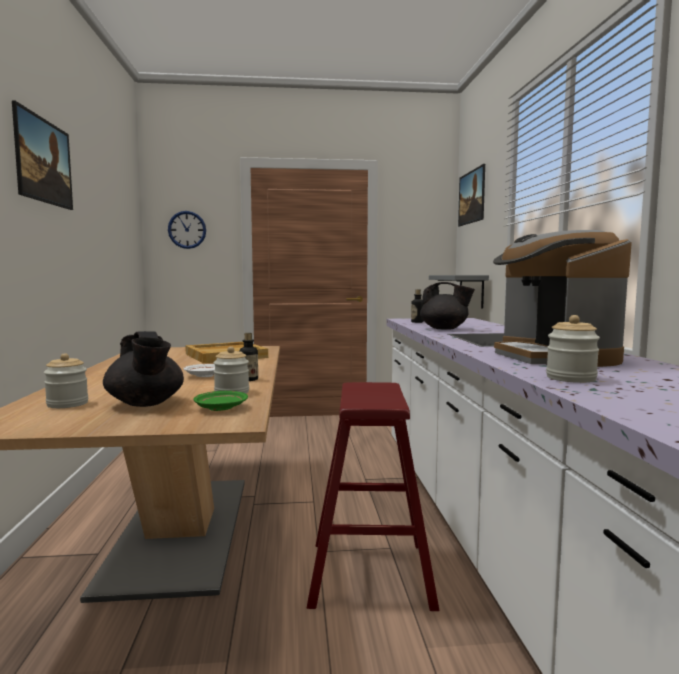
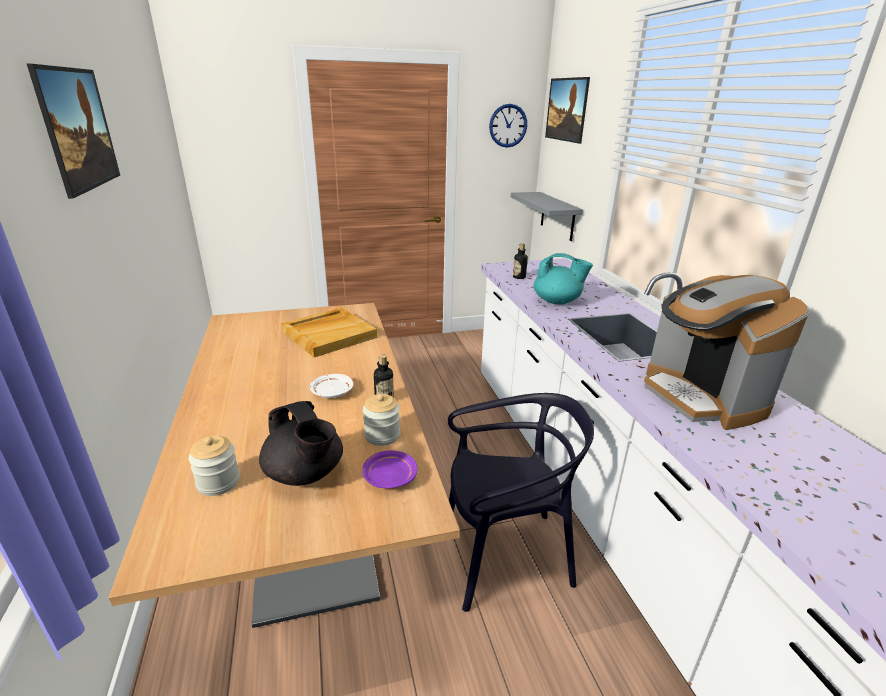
camera: 10 degrees left, 20 degrees up
wall clock [168,211,206,249] -> wall clock moved to [489,104,527,148]
green plate [193,391,248,411] -> purple plate [362,450,417,488]
red stool [307,382,440,611] -> black chair [448,393,594,612]
black teapot [420,282,475,330] -> turquoise teapot [534,253,593,305]
jar [546,315,600,383] -> none

